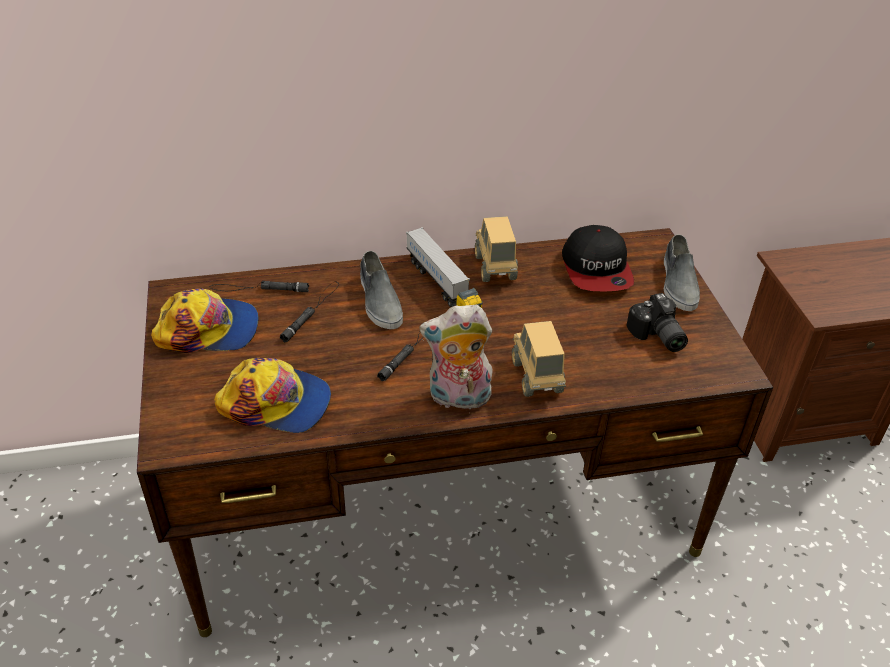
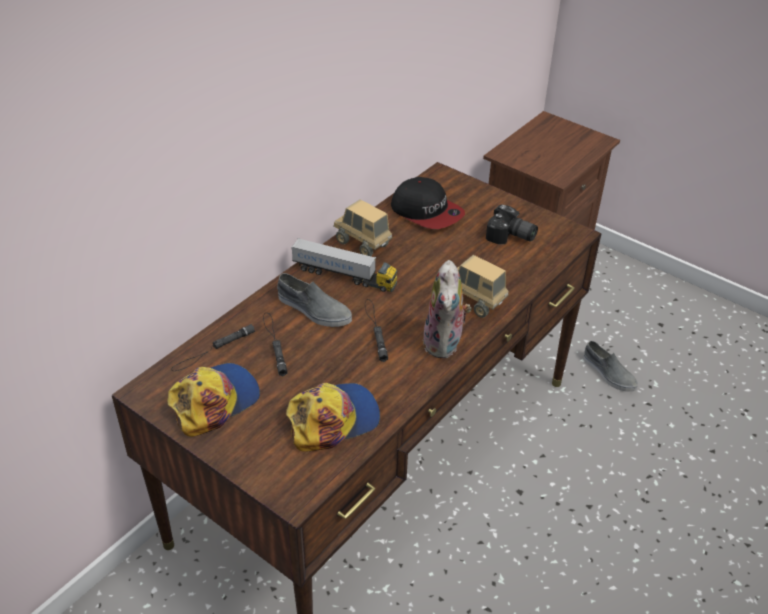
camera: 40 degrees left, 0 degrees up
plush toy [419,305,493,410] -> plush toy turned 45 degrees counterclockwise [423,260,472,358]
grey shoe [664,235,700,311] -> grey shoe moved to [583,341,638,392]

